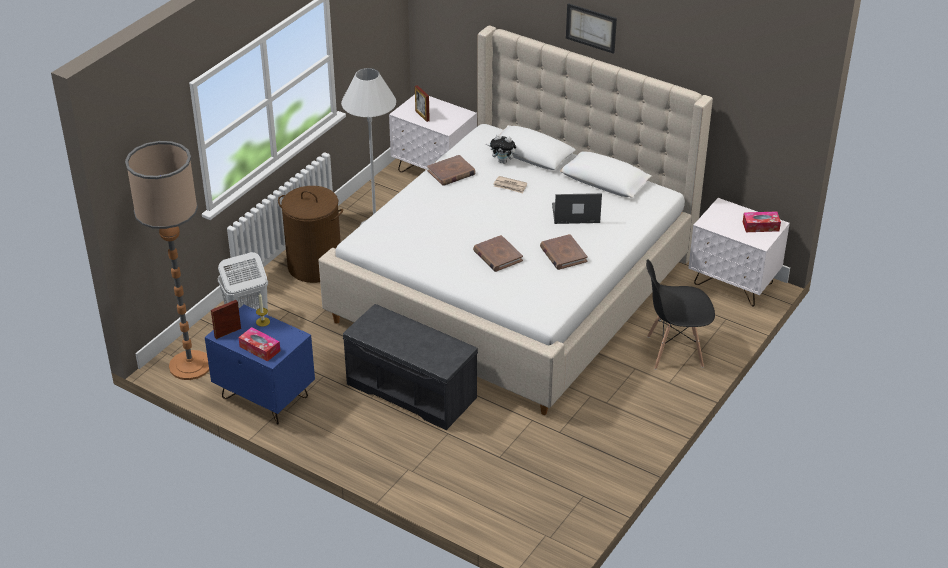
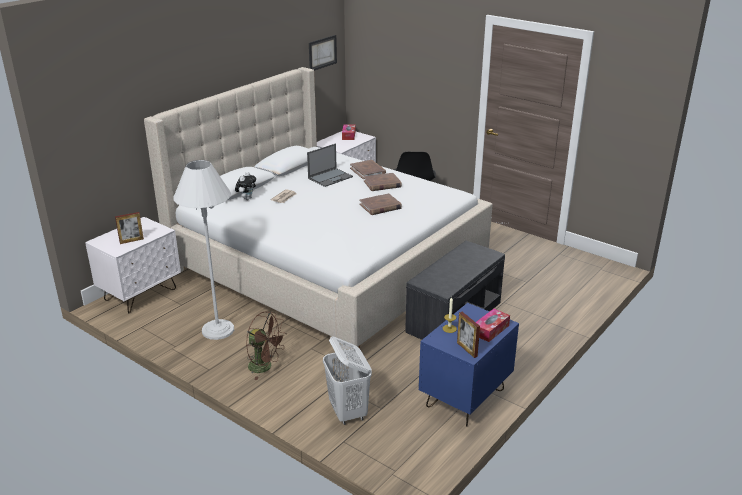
camera: 85 degrees left, 10 degrees down
floor lamp [125,141,209,380] -> none
brown laundry basket [278,186,343,283] -> brown fan [246,311,286,380]
brown book [427,155,476,186] -> brown book moved to [350,160,386,179]
laptop [552,193,602,224] -> laptop turned 135 degrees counterclockwise [307,144,353,187]
picture [566,3,617,54] -> picture moved to [309,35,337,71]

